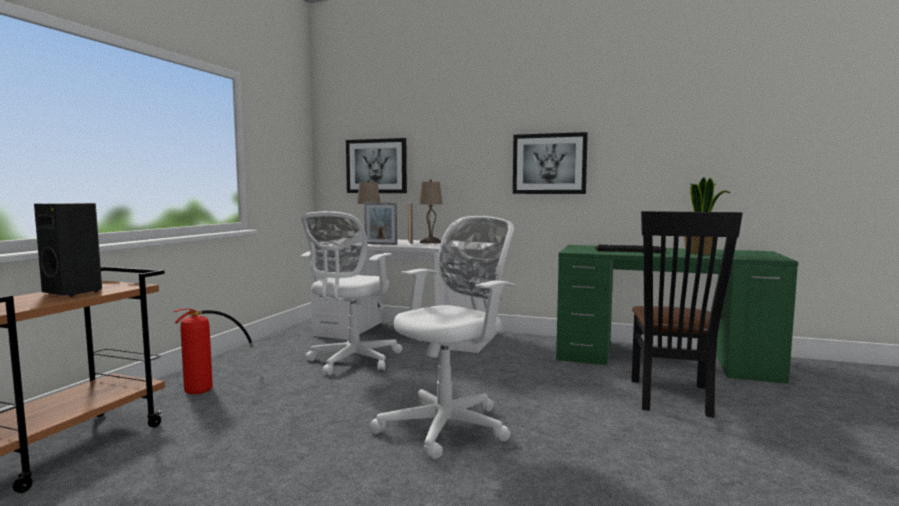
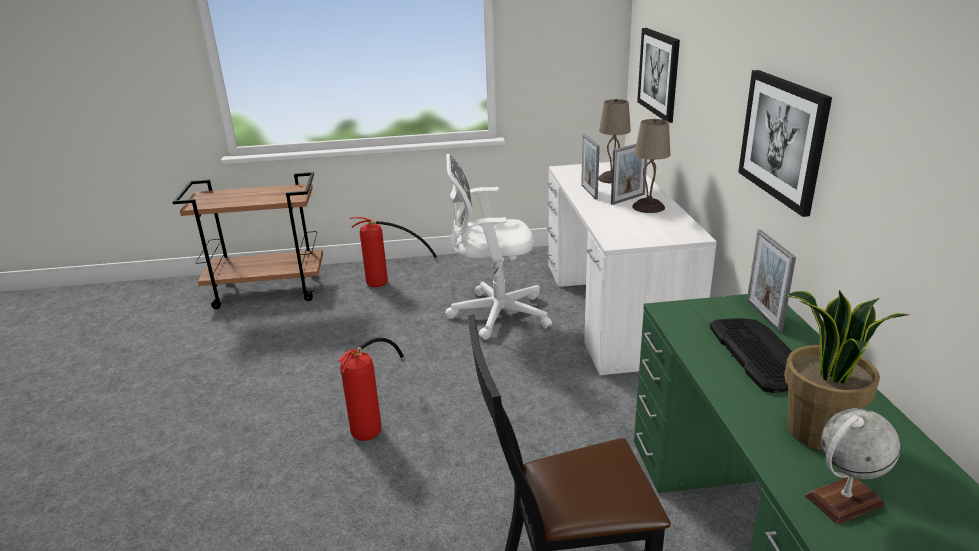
camera: 65 degrees right, 20 degrees up
black speaker [34,203,102,297] -> none
white office chair [369,216,515,459] -> fire extinguisher [338,338,406,441]
none -> picture frame [747,229,796,332]
none -> globe [805,408,900,525]

